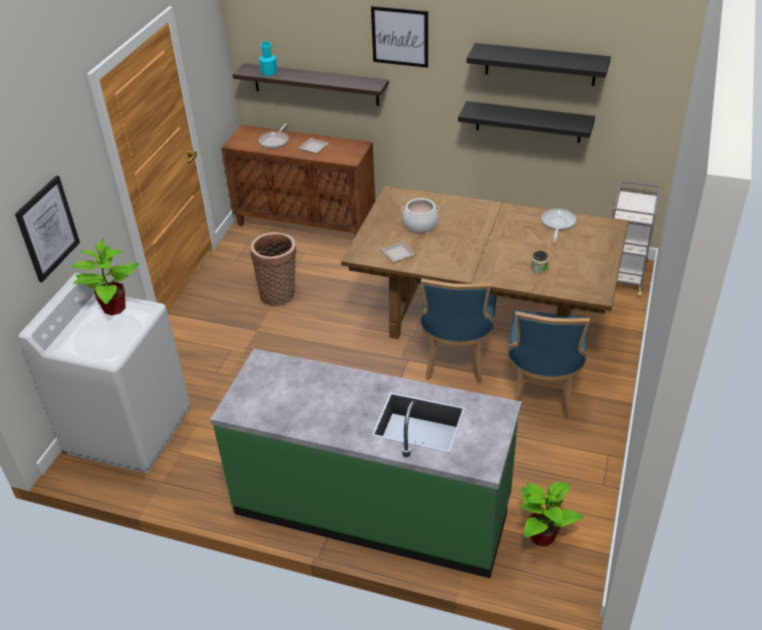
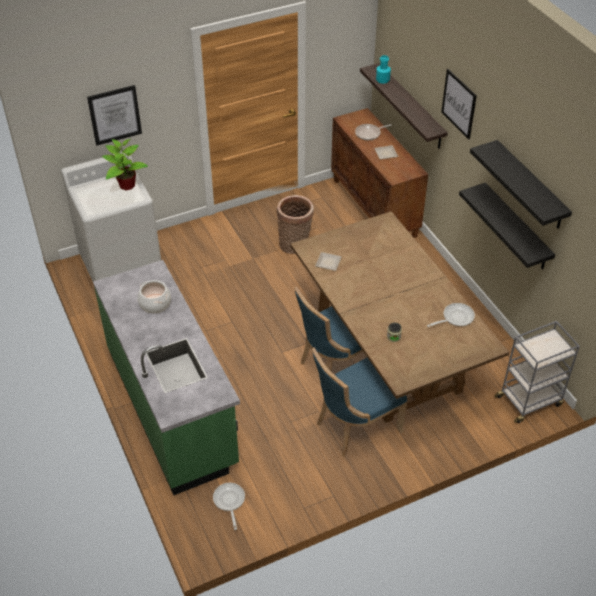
camera: 45 degrees right, 5 degrees up
cooking pot [401,198,440,233] -> cooking pot moved to [138,280,171,313]
potted plant [520,481,584,547] -> frying pan [213,483,245,530]

